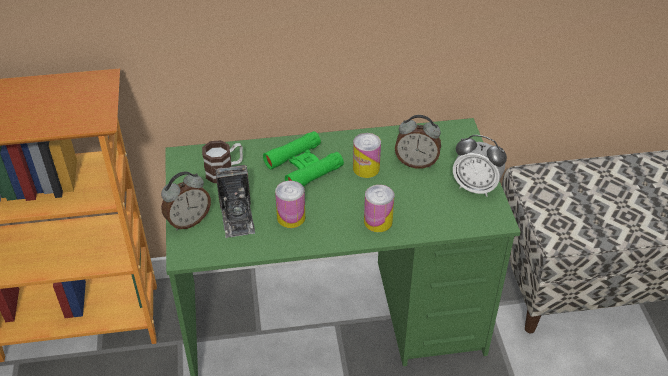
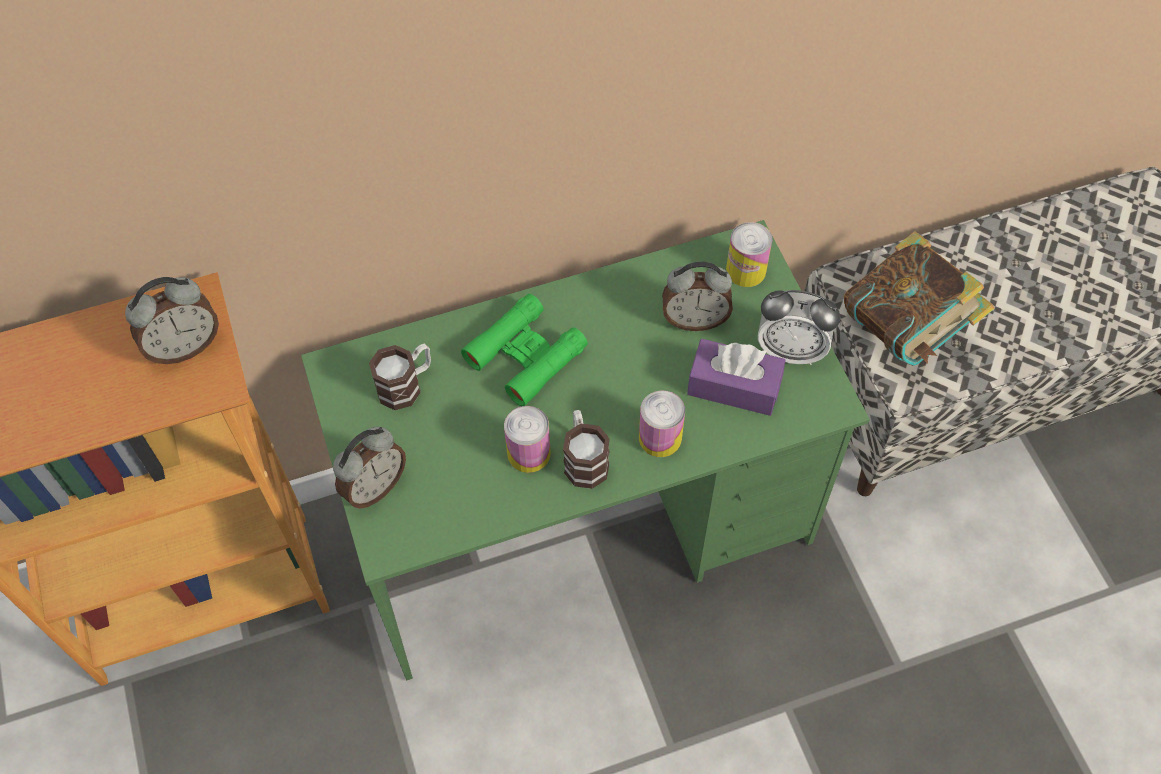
camera: 10 degrees left, 15 degrees up
camera [216,165,255,238] -> none
can [353,133,381,178] -> can moved to [726,222,772,287]
none -> alarm clock [125,277,219,364]
none -> mug [563,410,610,489]
none -> purple tissue box [687,339,785,416]
none -> book [844,231,995,366]

